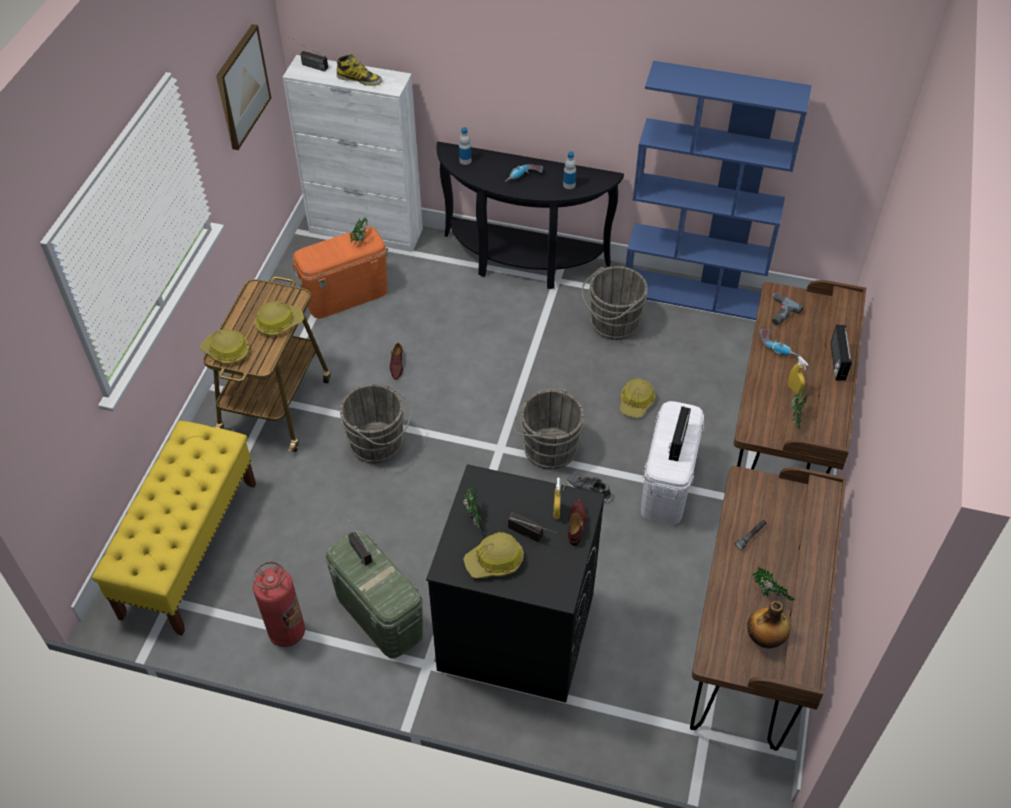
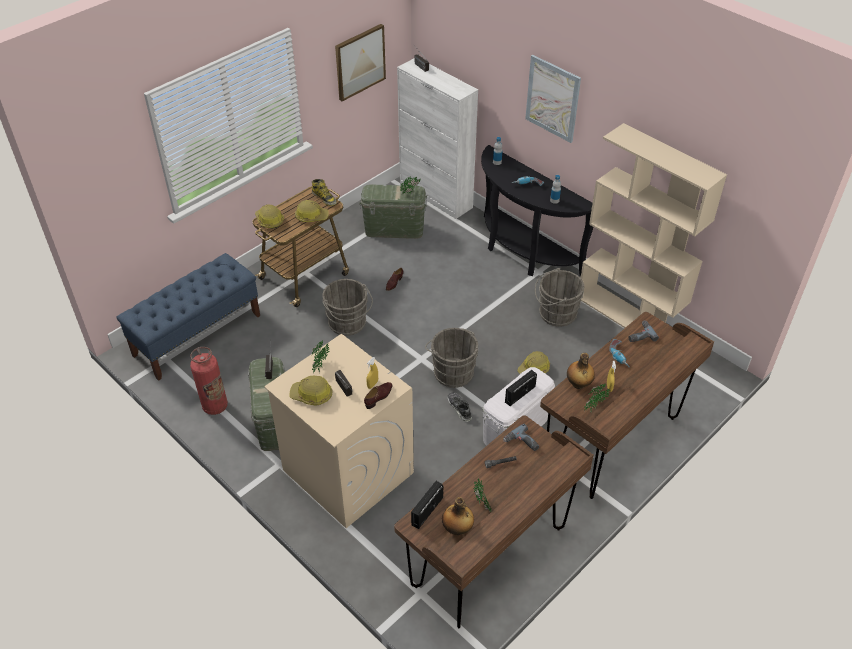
camera: 30 degrees right, 5 degrees down
yellow bench [92,421,256,636] -> blue bench [116,253,260,381]
orange storage box [292,227,388,319] -> green storage box [359,184,427,239]
boot [337,54,382,86] -> boot moved to [312,179,337,206]
black washing machine [426,464,605,703] -> beige washing machine [264,334,414,528]
blue bookcase [626,61,812,320] -> beige bookcase [581,123,727,328]
radio [831,325,852,381] -> radio moved to [411,481,443,529]
none -> power drill [503,424,539,451]
none -> picture [525,55,581,143]
none -> bottle [567,353,595,389]

